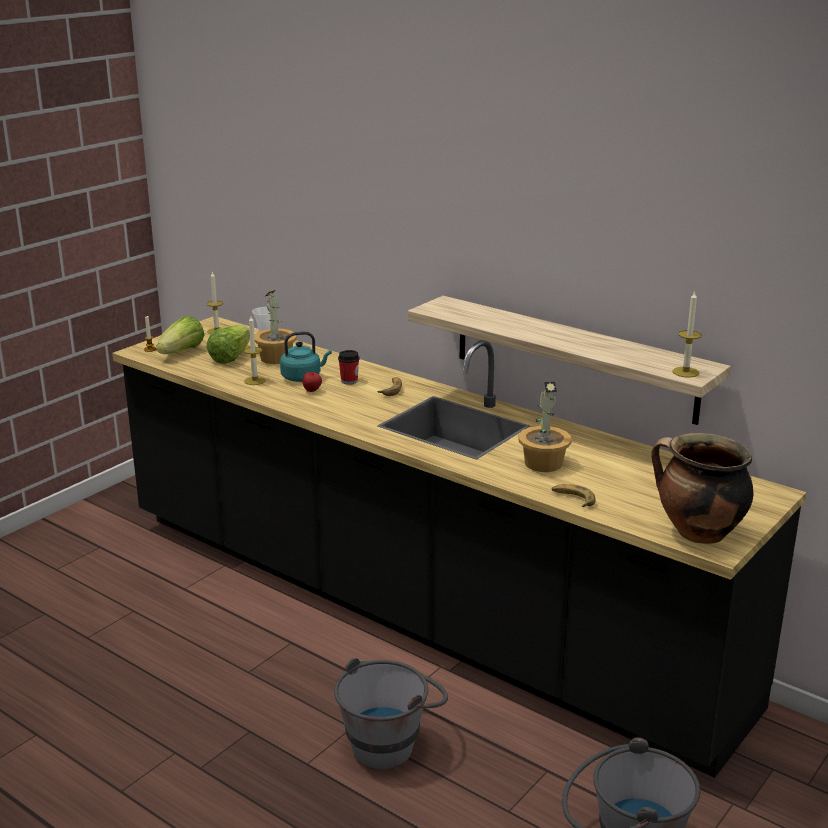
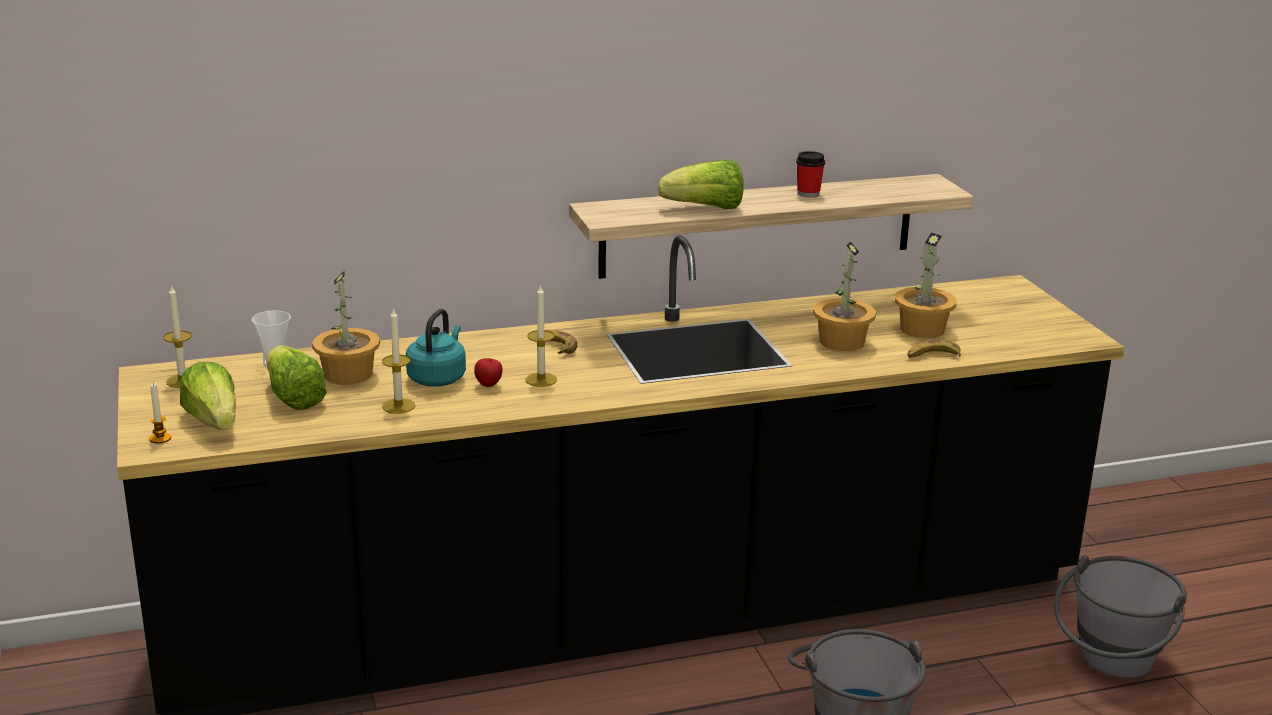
camera: 55 degrees left, 0 degrees up
cup [338,350,360,385] -> cup moved to [796,151,825,198]
cooking pot [652,433,754,544] -> none
candle [673,290,702,377] -> candle moved to [526,284,557,387]
none -> lettuce [658,159,744,209]
none -> potted plant [895,233,957,339]

